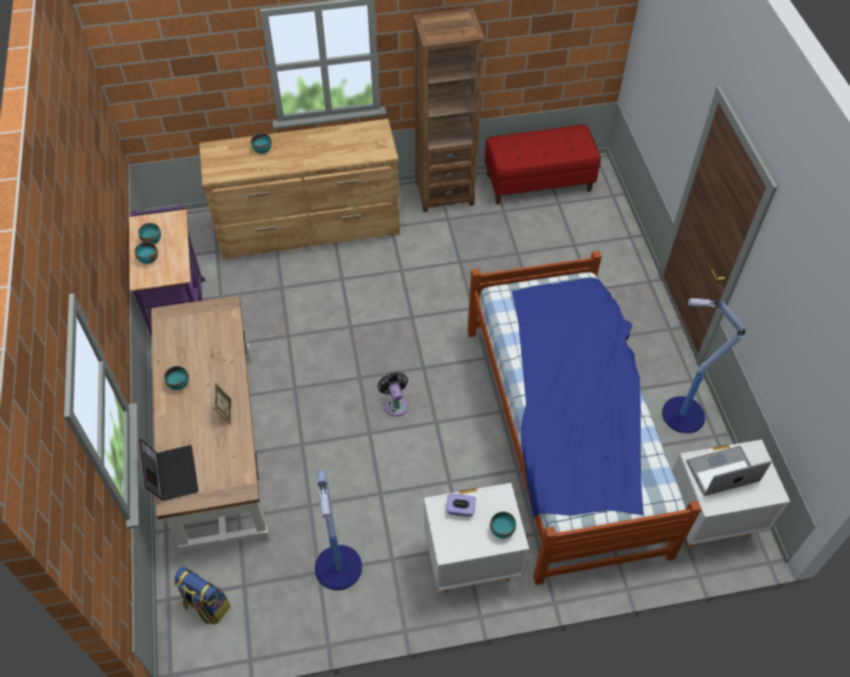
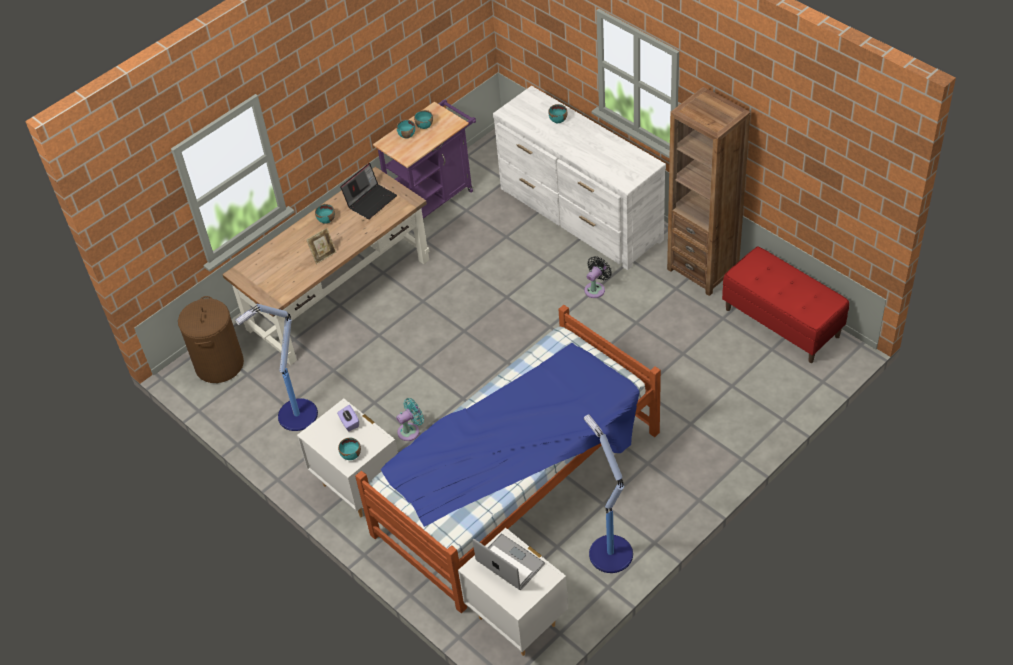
camera: 60 degrees right, 5 degrees down
laptop [139,439,199,501] -> laptop moved to [340,163,397,219]
backpack [174,567,230,624] -> brown laundry basket [178,296,244,383]
brown dresser [199,119,400,260] -> white dresser [493,86,666,270]
black fan [378,372,408,416] -> black fan moved to [584,256,612,298]
none -> turquoise fan [396,398,424,441]

